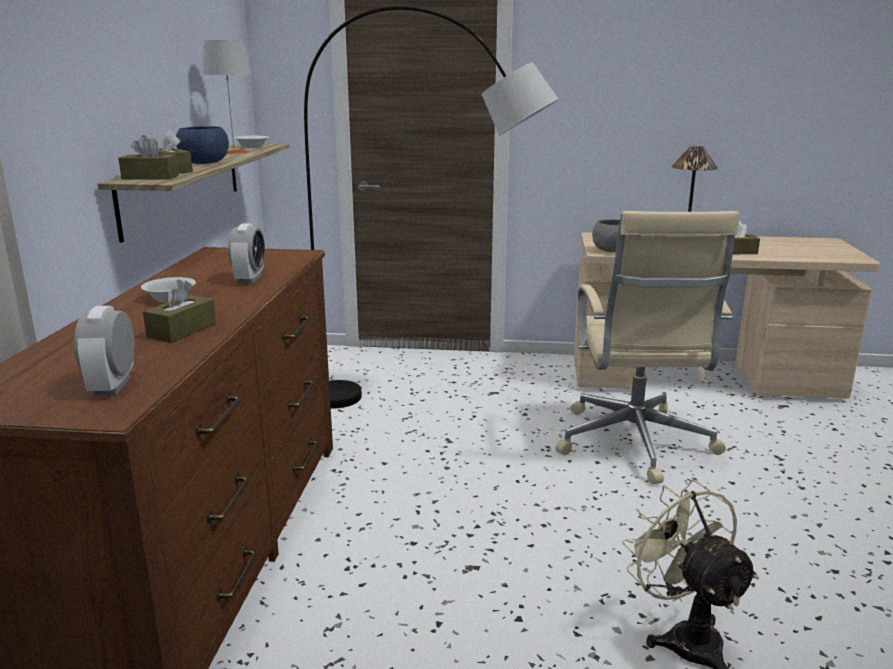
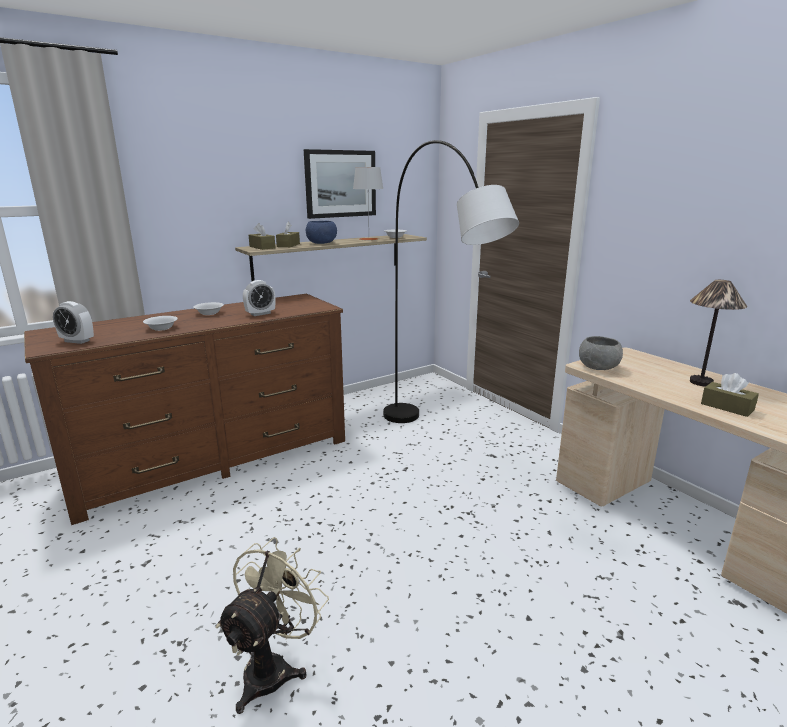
camera: 50 degrees right, 0 degrees up
alarm clock [74,306,134,396] -> alarm clock turned 120 degrees counterclockwise [53,301,94,344]
brown tissue box [143,279,216,343] -> white bowl [143,316,178,331]
beige office chair [556,211,739,484] -> none
none -> picture [304,149,376,219]

